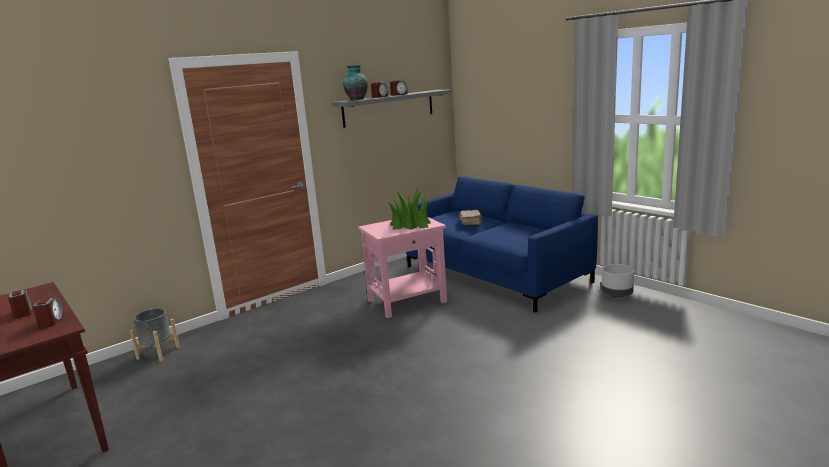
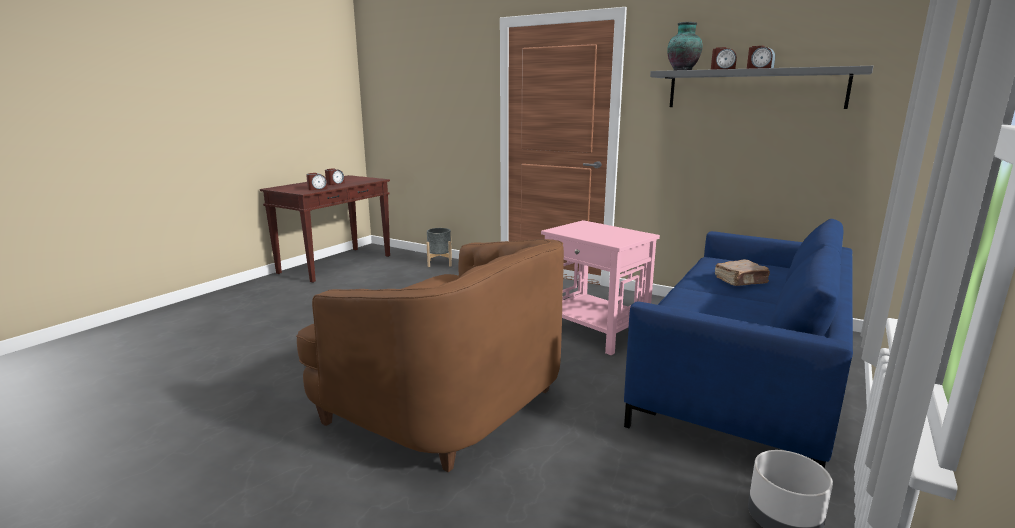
camera: 70 degrees right, 0 degrees up
potted plant [388,187,431,230] -> none
none -> brown armchair [296,239,564,473]

